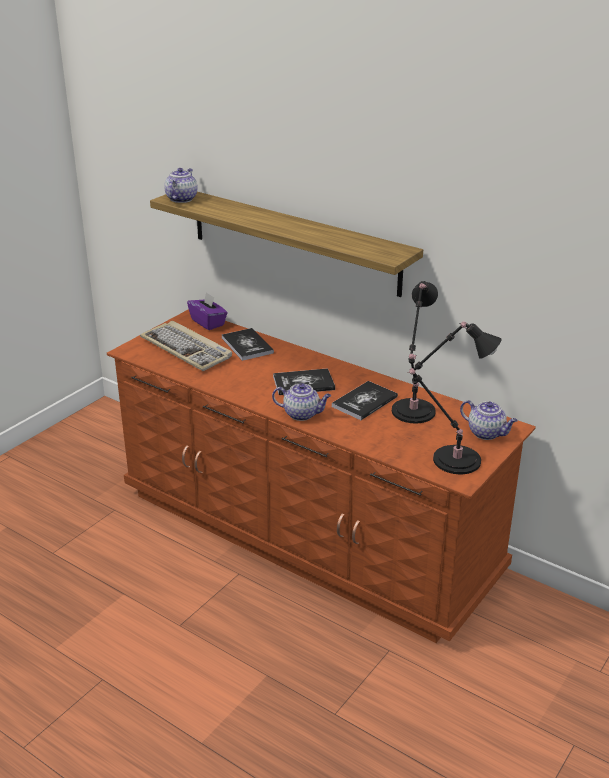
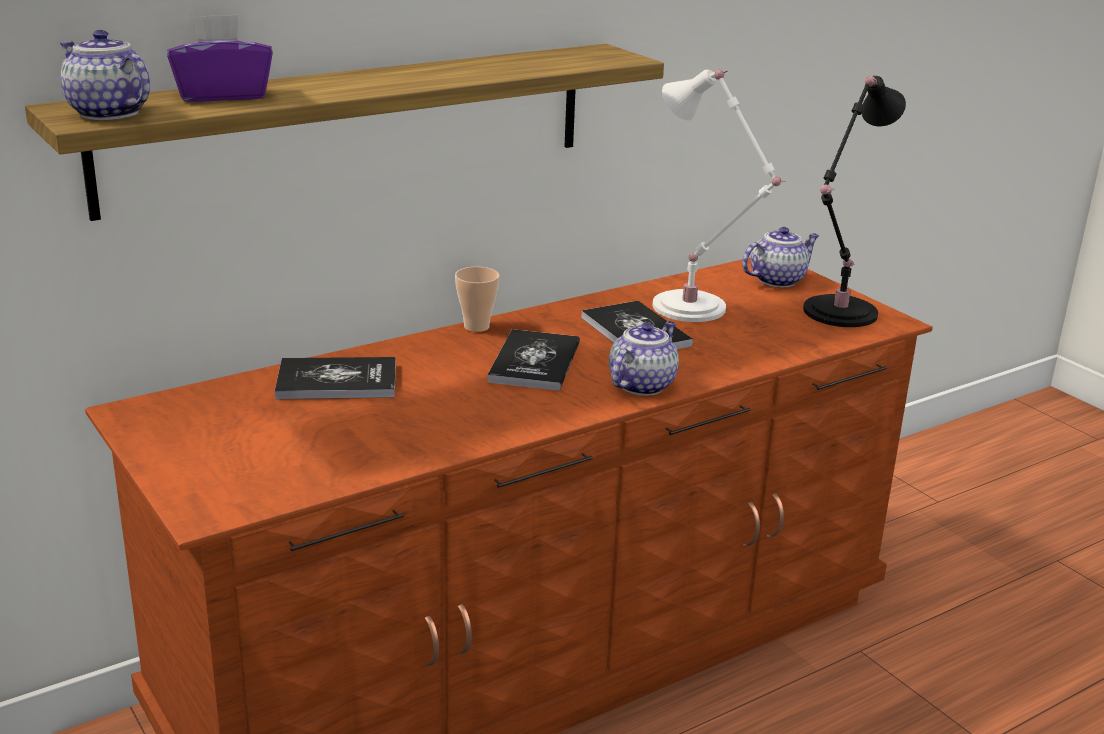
camera: 70 degrees left, 5 degrees down
keyboard [140,321,232,371] -> none
purple tissue box [187,292,228,330] -> purple tissue box moved to [167,14,273,102]
black table lamp [392,281,438,423] -> white table lamp [652,70,786,322]
none -> cup [455,267,500,332]

